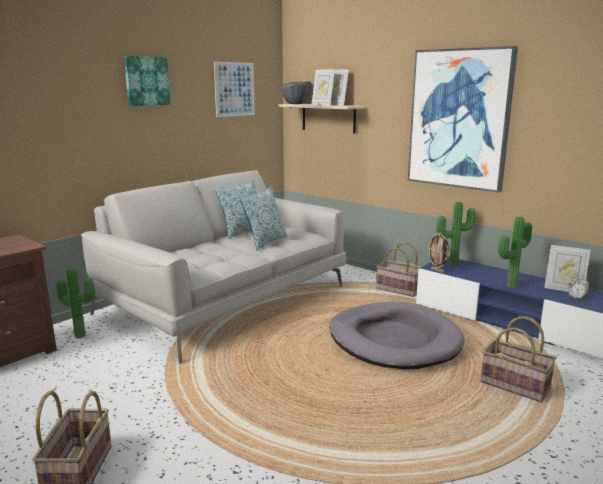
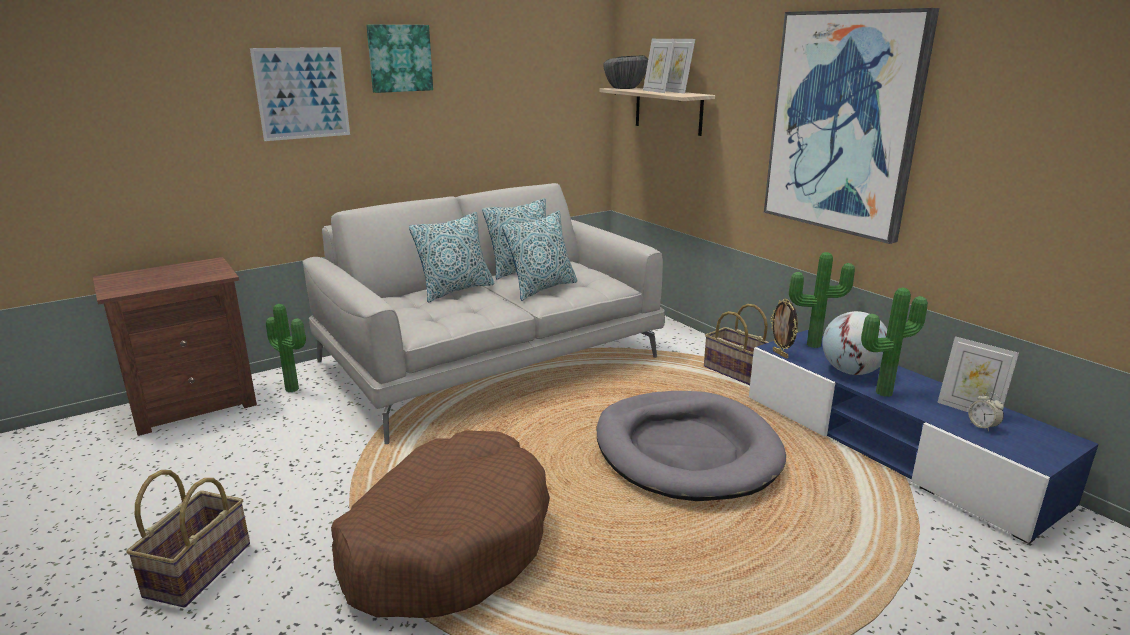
camera: 15 degrees right, 5 degrees up
picture [214,62,255,117] -> picture moved to [250,47,350,141]
basket [480,316,557,402] -> none
none -> brown dog bed [331,430,550,618]
none -> pillow [409,212,495,303]
none -> globe [822,311,887,375]

